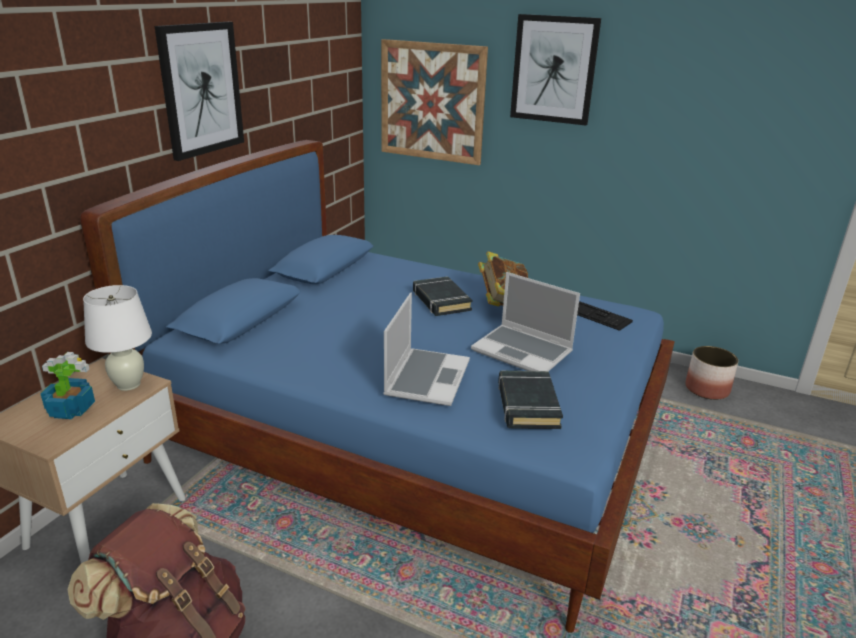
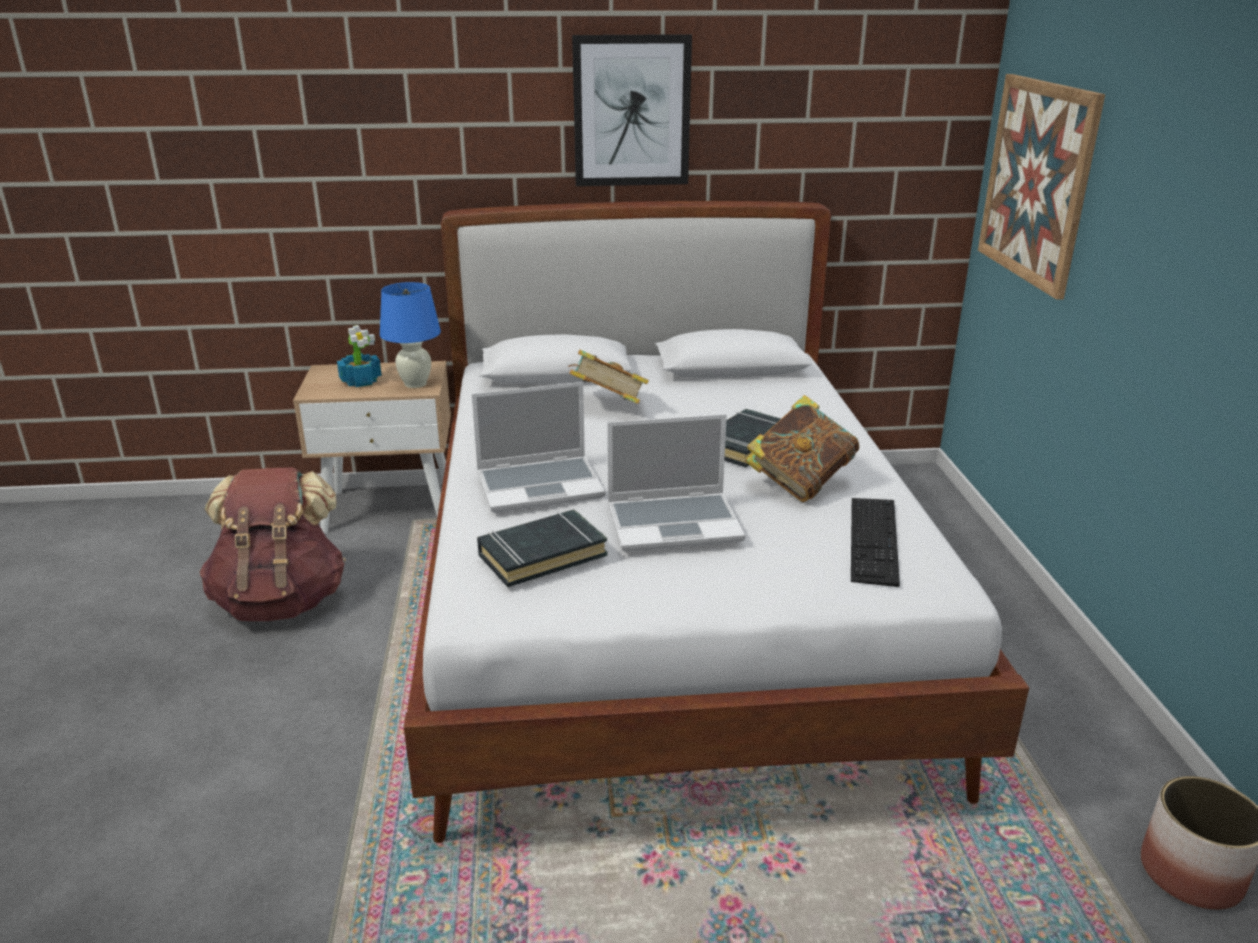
camera: 60 degrees right, 0 degrees up
blue bed [80,140,675,633] -> white bed [404,201,1029,843]
white table lamp [83,285,152,391] -> blue table lamp [380,282,441,388]
laptop [471,272,580,371] -> laptop turned 105 degrees counterclockwise [607,414,745,552]
picture [510,14,601,125] -> none
none -> book [568,350,649,404]

